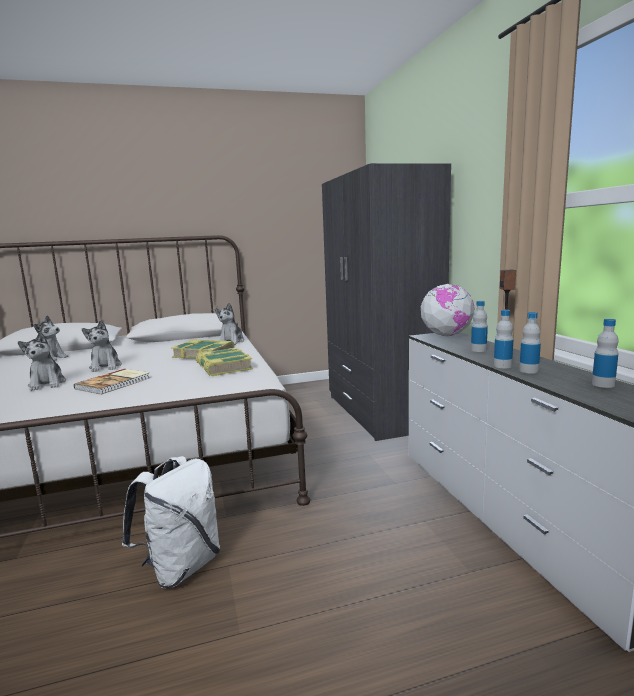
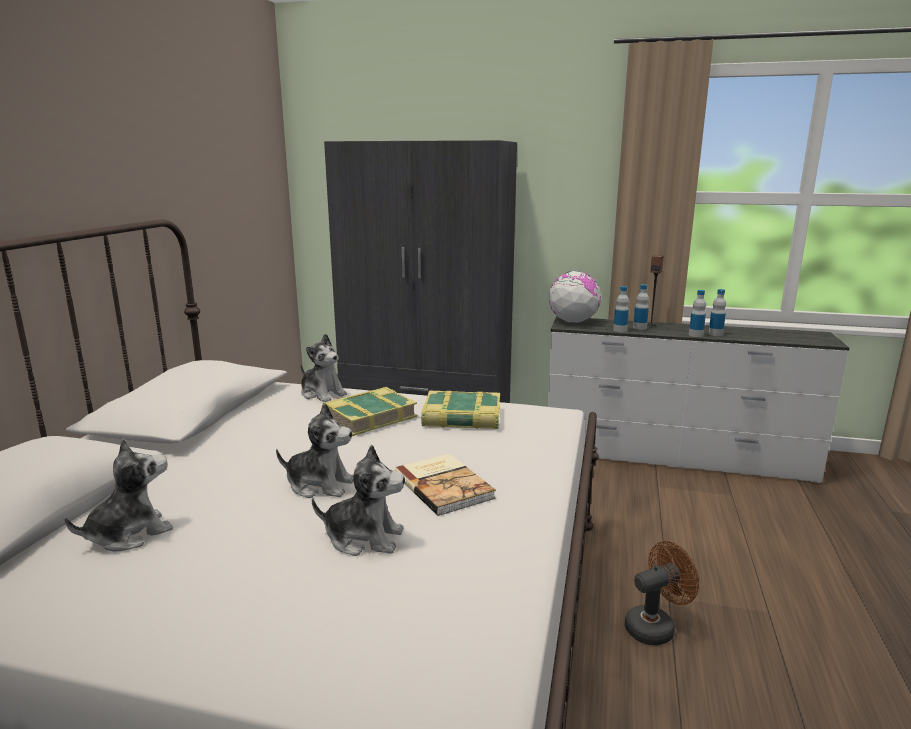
camera: 60 degrees left, 5 degrees up
white backpack [122,456,220,588] -> brown fan [625,541,699,646]
bottle [592,319,619,388] -> bottle moved to [613,286,629,332]

